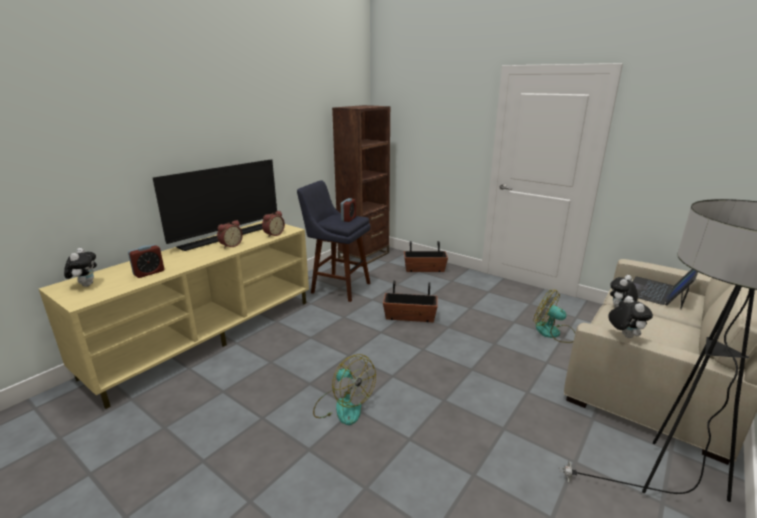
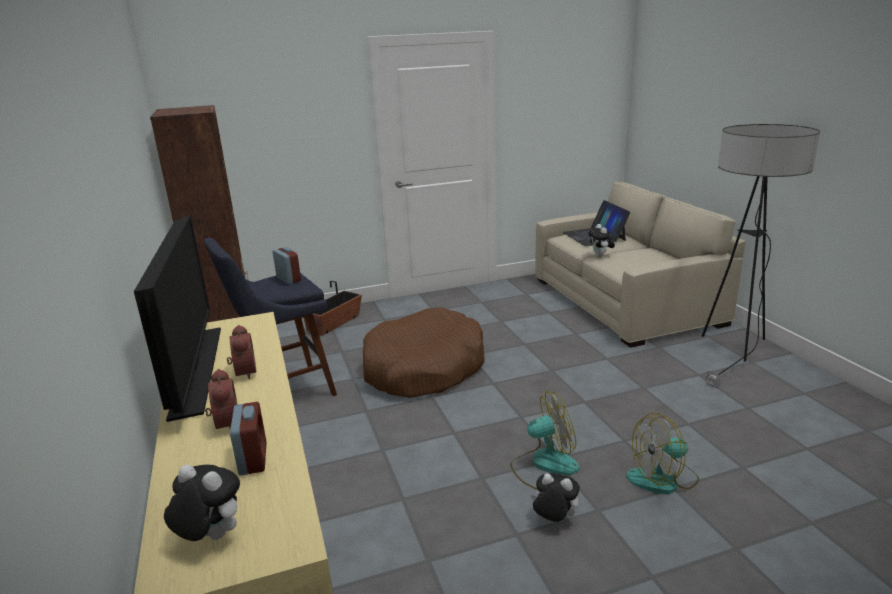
camera: 55 degrees left, 0 degrees up
alarm clock [262,211,285,237] -> alarm clock moved to [205,369,238,429]
planter [383,281,438,322] -> brown dog bed [363,307,485,398]
fan [533,290,575,343] -> fan moved to [626,413,699,494]
plush toy [608,296,653,338] -> plush toy moved to [530,473,580,522]

